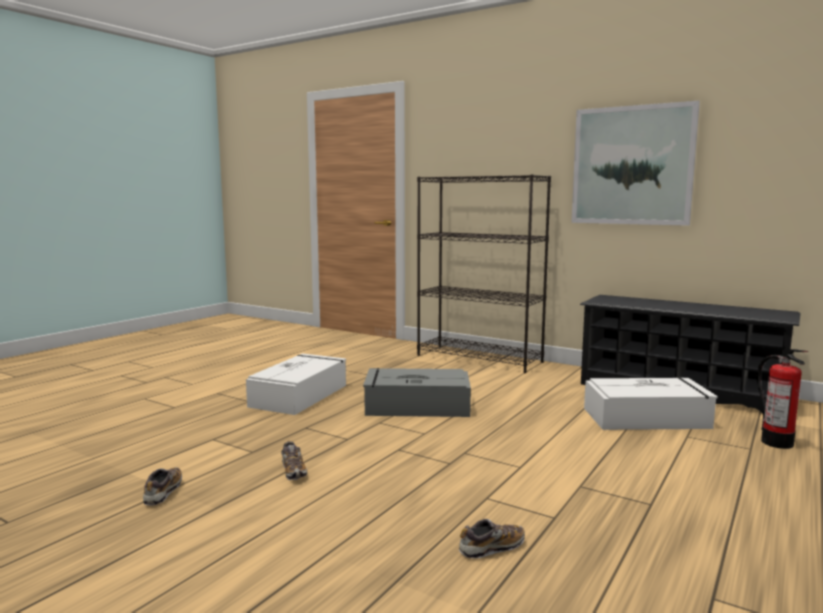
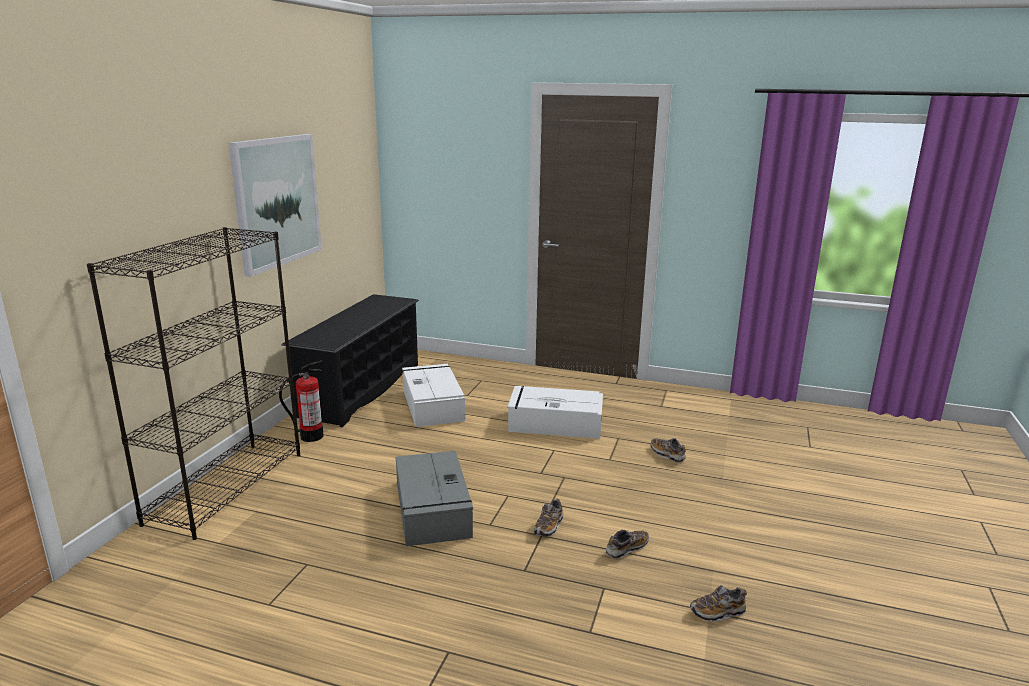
camera: 105 degrees left, 10 degrees up
white storage box [246,353,346,415] -> white storage box moved to [507,386,603,439]
fire extinguisher [757,349,808,449] -> fire extinguisher moved to [279,360,324,442]
none -> shoe [534,499,563,536]

